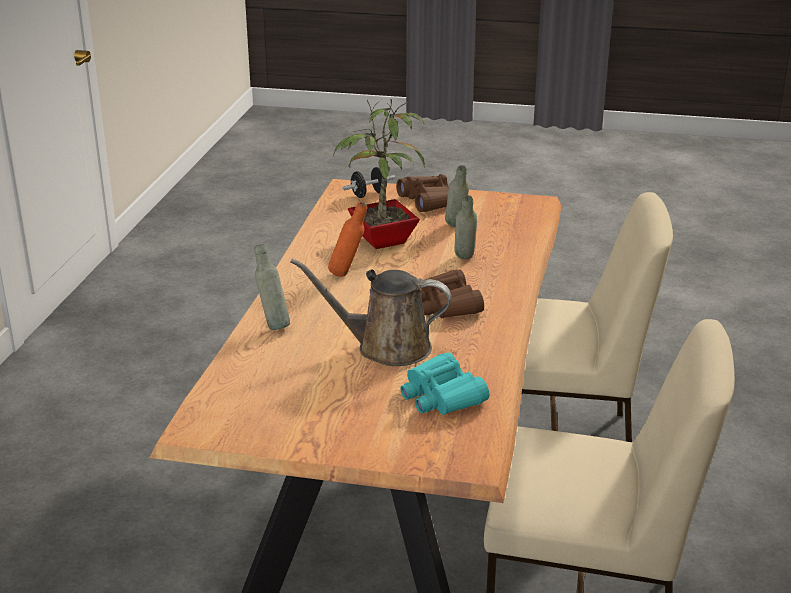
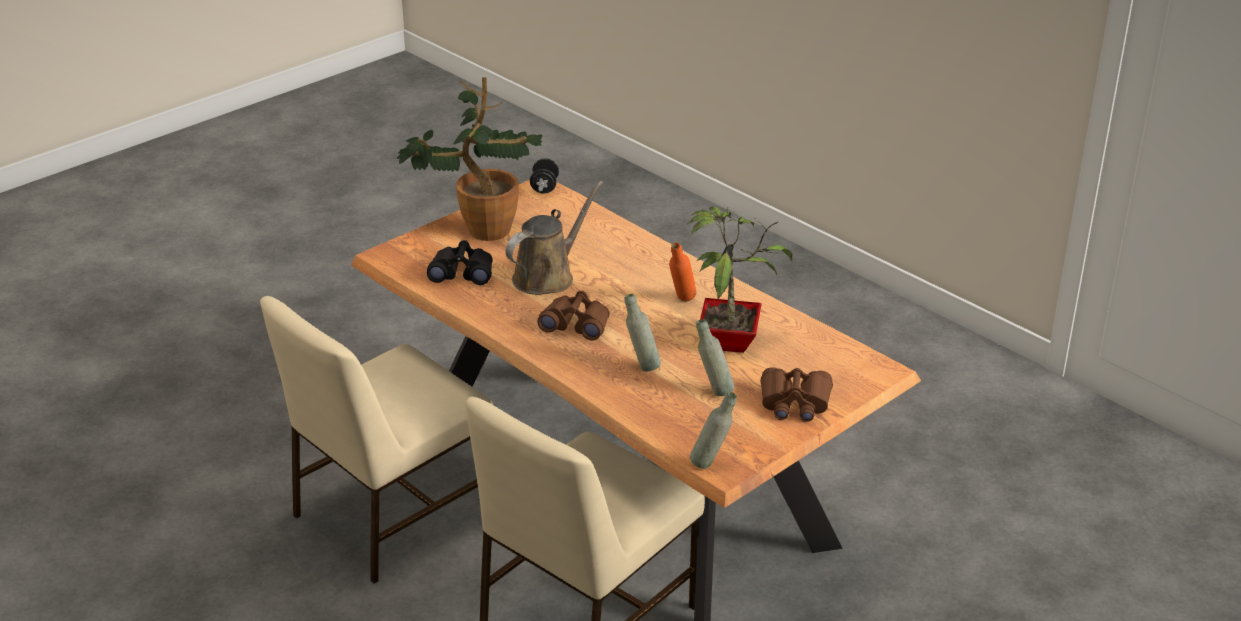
camera: 125 degrees right, 5 degrees up
grey bottle [254,244,290,330] -> grey bottle moved to [690,392,737,469]
black dumbbell [342,167,395,198] -> black dumbbell moved to [530,158,559,193]
turquoise binoculars [400,352,489,415] -> black binoculars [427,240,493,285]
none -> potted plant [397,77,542,241]

